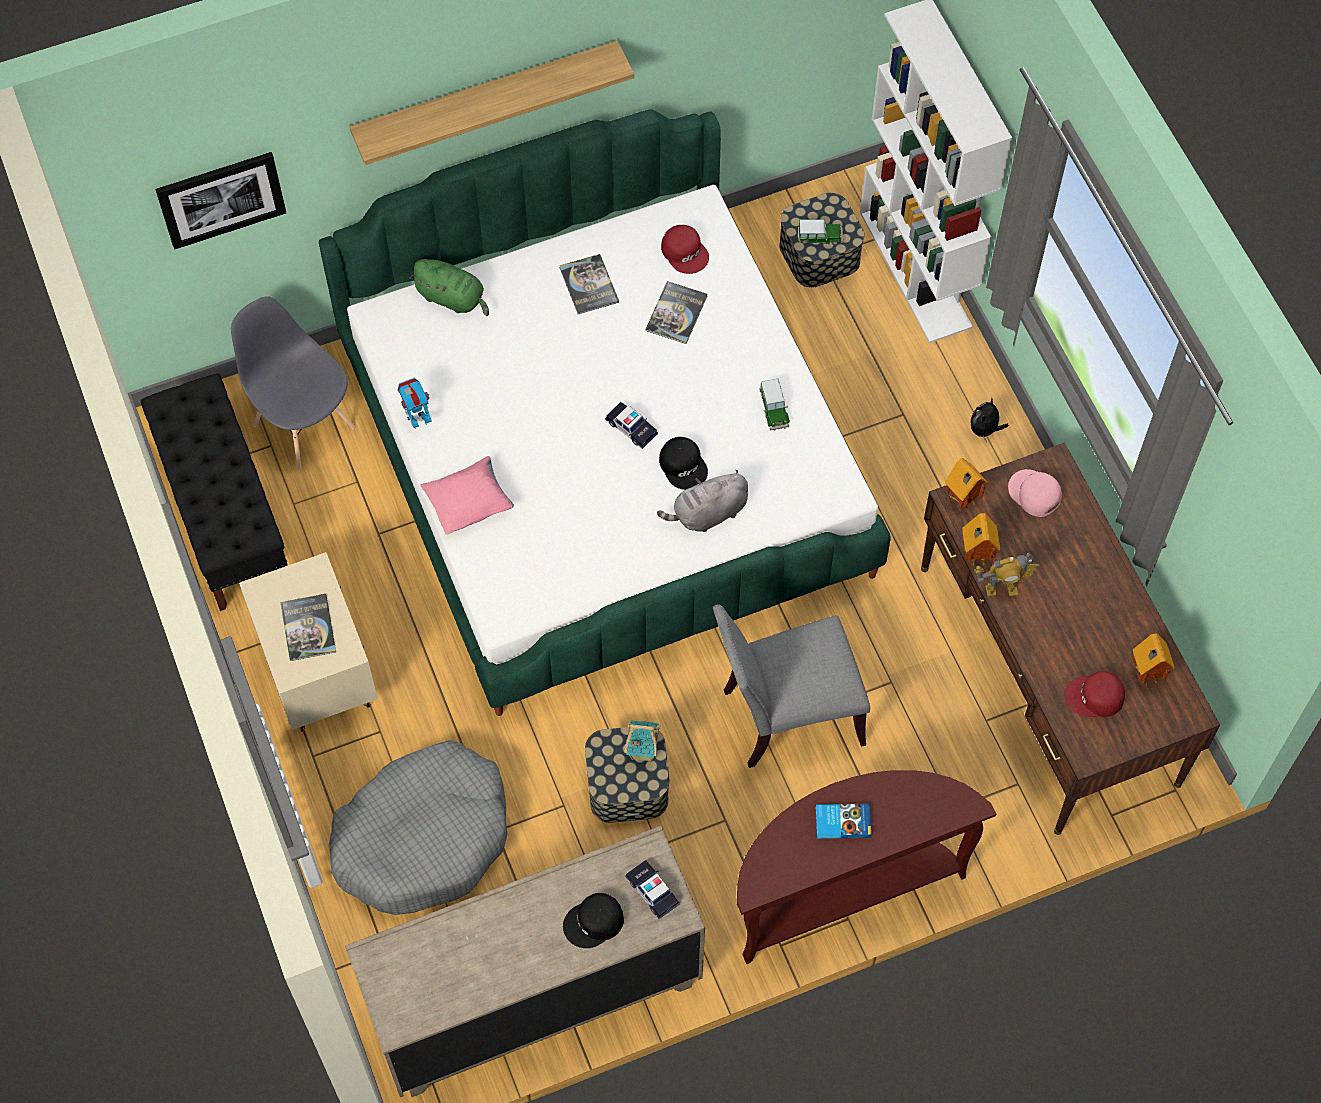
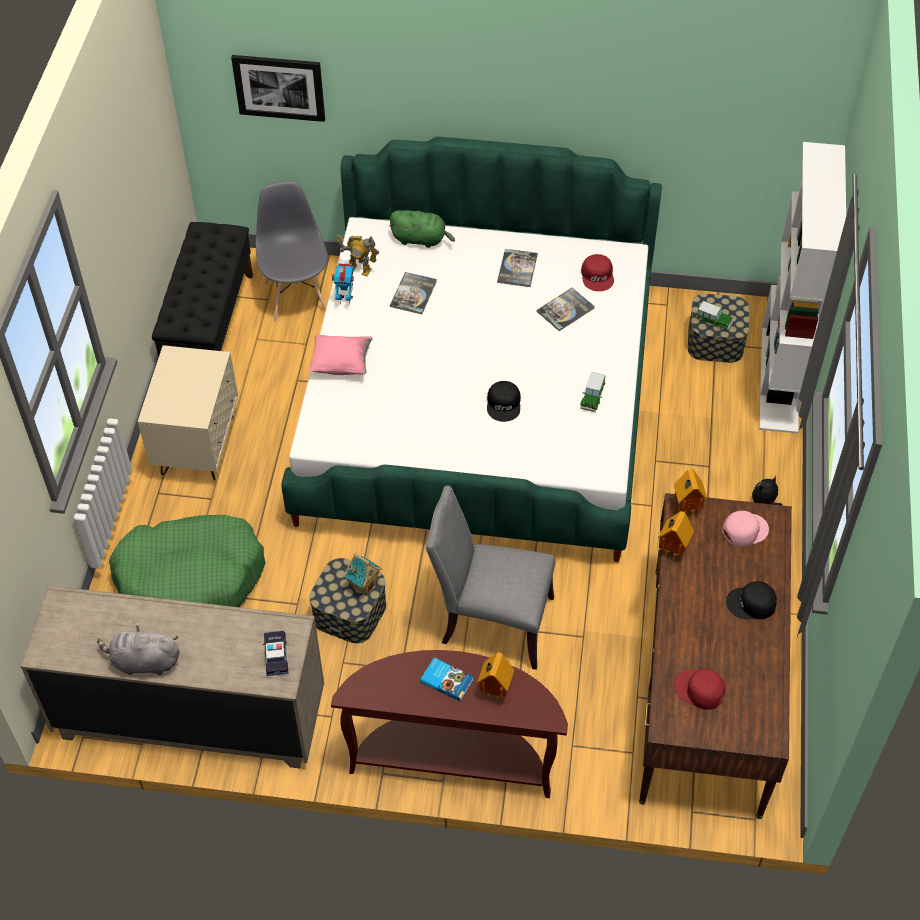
camera: 30 degrees right, 10 degrees down
book [280,594,336,661] -> book moved to [390,272,437,314]
grey dog bed [329,740,507,915] -> green dog bed [109,515,266,607]
shelf [350,41,634,165] -> none
green plush toy [410,259,489,316] -> green plush toy turned 45 degrees counterclockwise [389,210,455,248]
black cap [563,893,624,948] -> black cap moved to [726,581,777,619]
toy car [605,402,658,449] -> none
grey plush toy [657,470,748,532] -> grey plush toy moved to [97,626,180,676]
toy robot [975,553,1040,596] -> toy robot moved to [337,234,379,276]
pink cap [1008,469,1062,517] -> pink cap turned 75 degrees clockwise [722,511,769,548]
toy house [1132,633,1175,687] -> toy house moved to [477,652,514,703]

